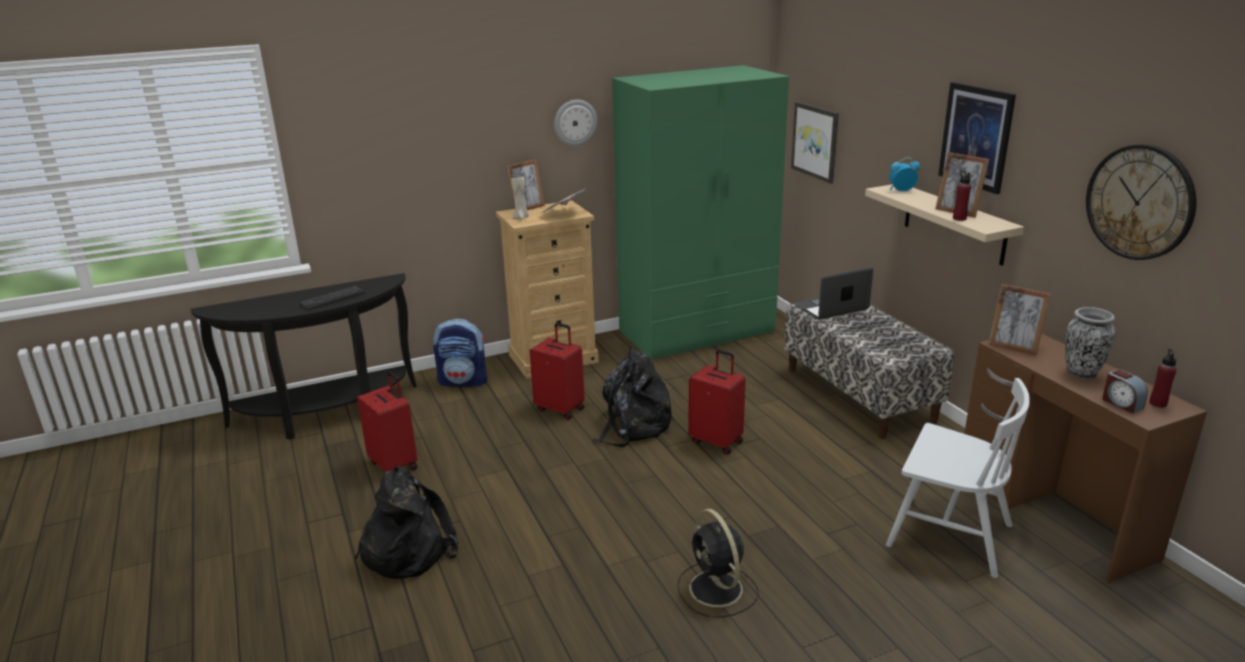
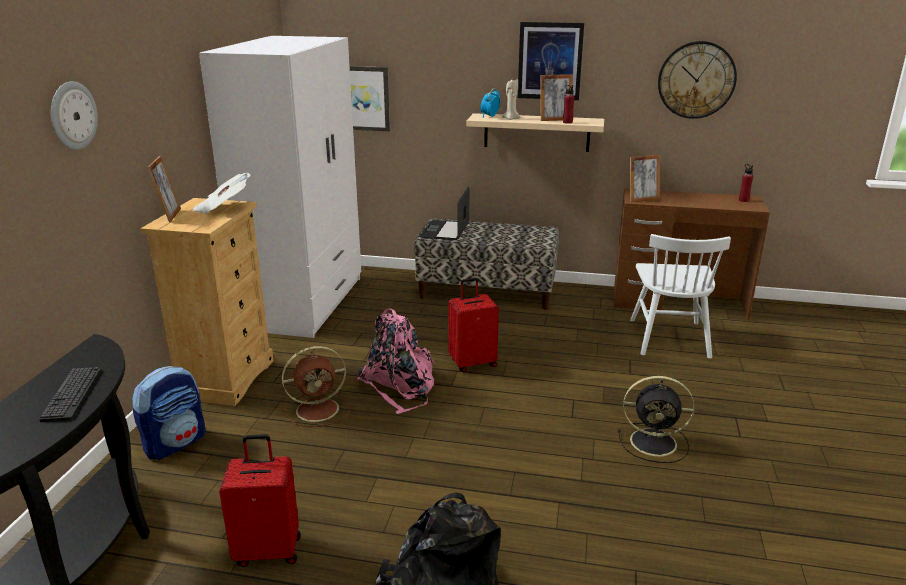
camera: 55 degrees left, 0 degrees up
beige candle [511,175,529,220] -> beige candle moved to [502,79,521,120]
red suitcase [530,323,585,420] -> brown fan [282,346,350,427]
wall clock [554,100,597,146] -> wall clock moved to [51,81,98,150]
black backpack [592,346,675,447] -> pink backpack [358,308,436,414]
green wardrobe [612,65,789,360] -> white wardrobe [199,36,361,338]
white chair [886,378,1030,578] -> white chair turned 120 degrees clockwise [630,234,731,359]
vase [1065,307,1116,379] -> none
alarm clock [1102,369,1148,414] -> none

